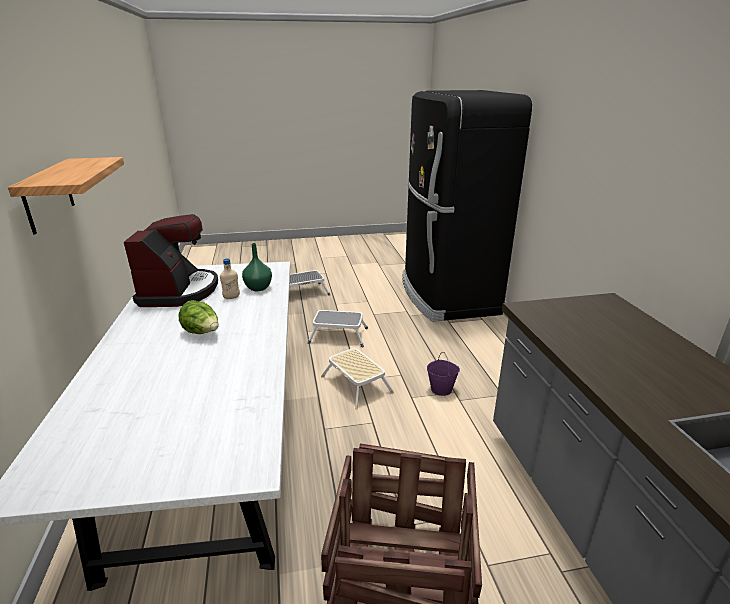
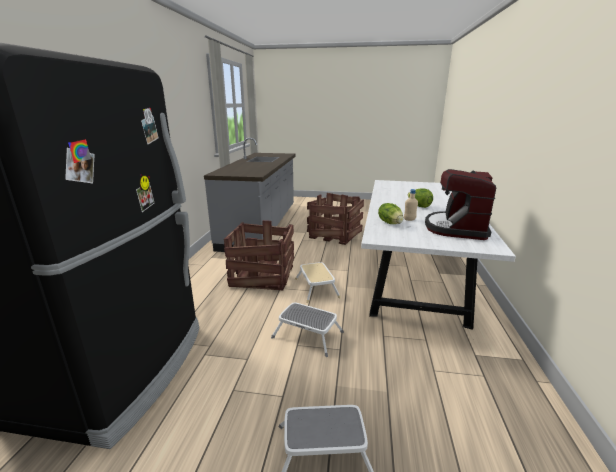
camera: 160 degrees left, 5 degrees down
shelf [8,157,124,234] -> none
green vase [242,243,272,291] -> lettuce [378,203,404,224]
purple bucket [427,352,460,396] -> crate [224,220,294,290]

